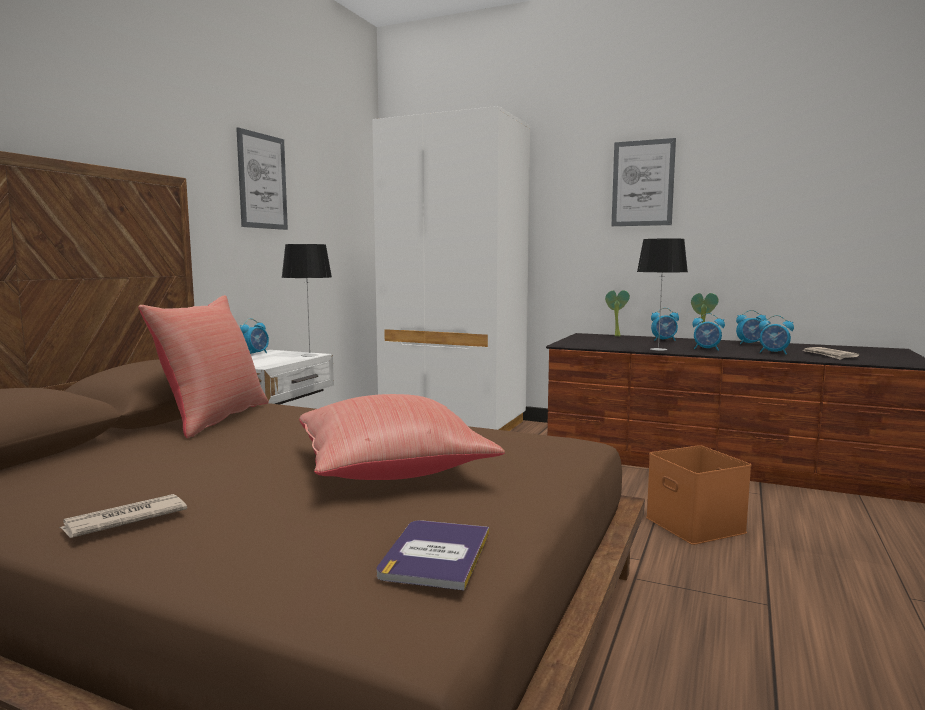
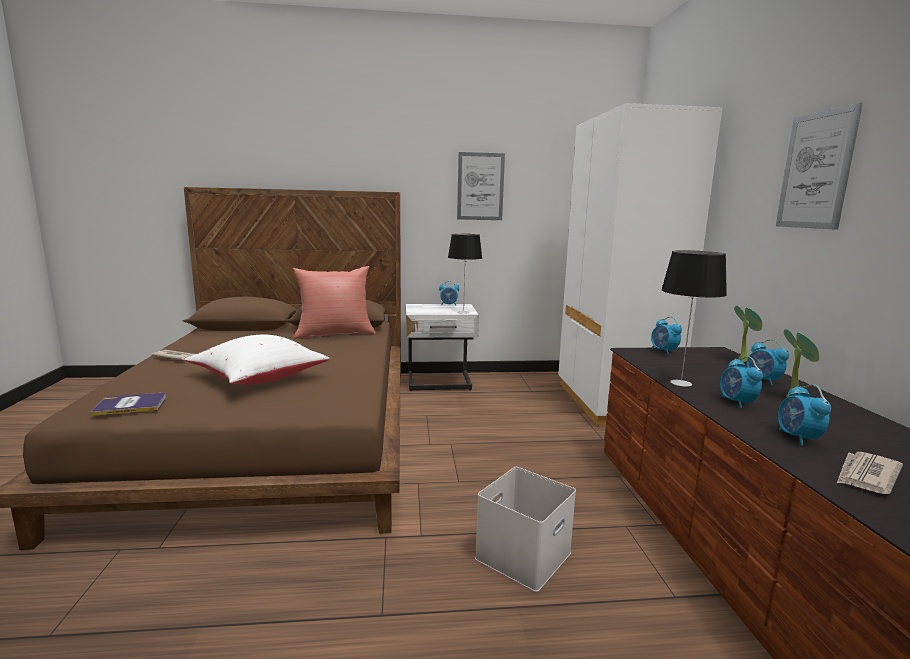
camera: 60 degrees right, 5 degrees up
red pillow [299,394,505,480] -> white pillow [185,335,330,385]
orange storage box [646,445,751,545] -> white storage box [475,467,576,592]
alarm clock [736,310,767,345] -> alarm clock moved to [651,317,682,355]

